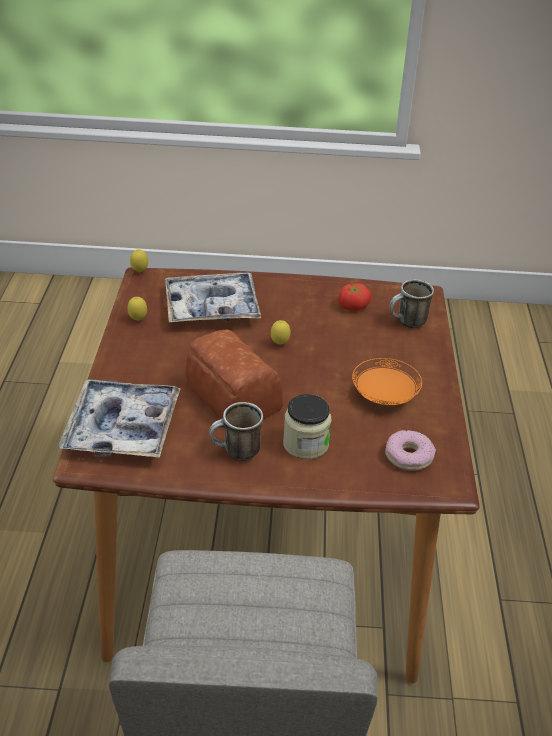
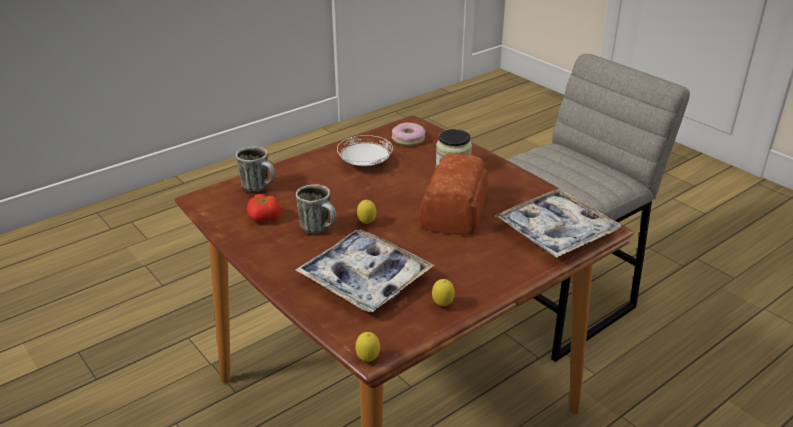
camera: 130 degrees left, 5 degrees down
mug [209,402,263,461] -> mug moved to [296,184,336,234]
orange plate [352,358,422,405] -> white plate [337,135,393,166]

